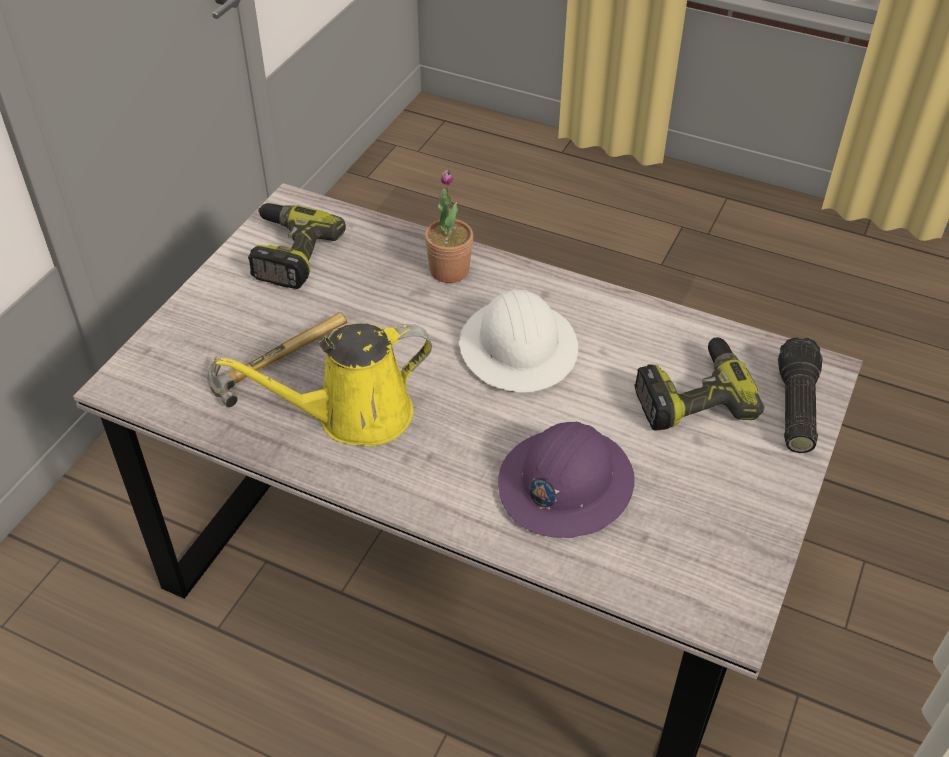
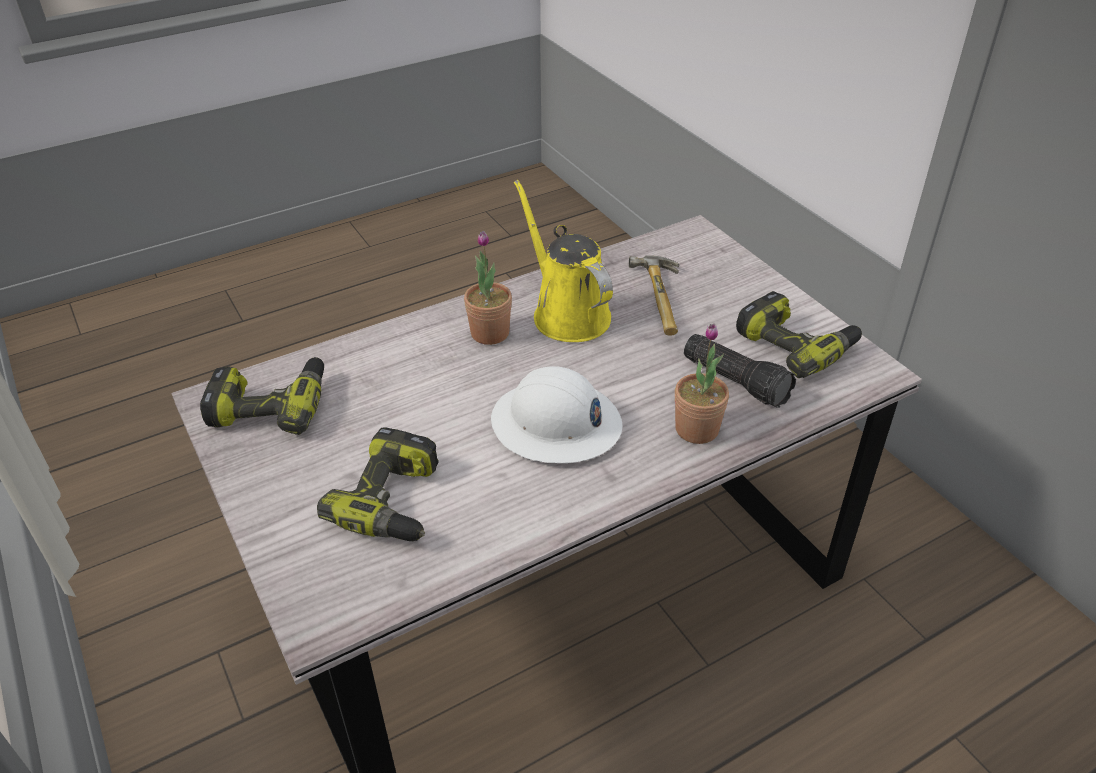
camera: 125 degrees right, 5 degrees down
yellow watering can [214,323,432,446] -> yellow watering can turned 45 degrees counterclockwise [514,180,613,342]
purple hard hat [498,422,634,538] -> none
flashlight [778,337,823,453] -> flashlight moved to [684,334,796,408]
none -> power drill [200,357,324,435]
none -> potted plant [464,231,512,345]

